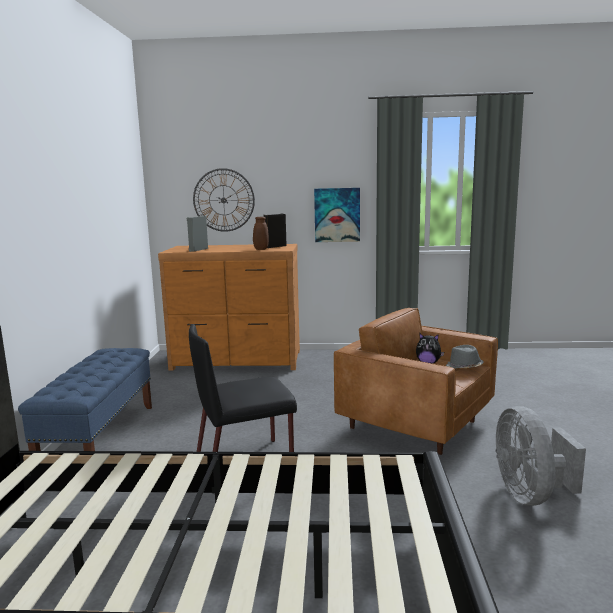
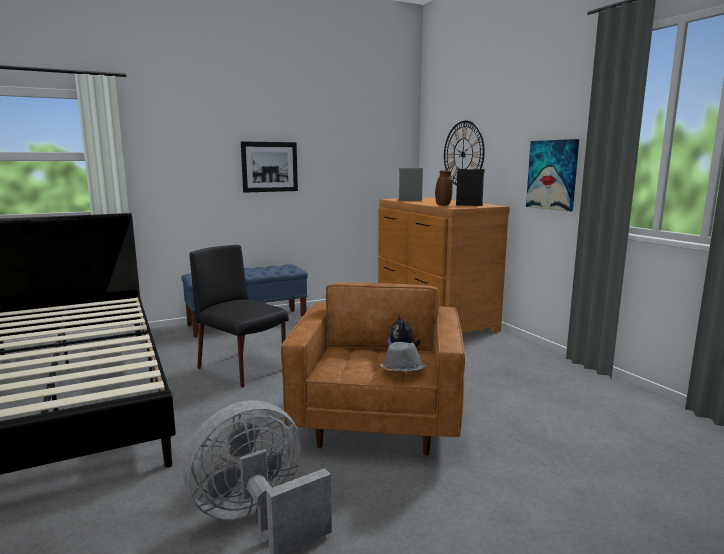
camera: 60 degrees right, 0 degrees up
none -> picture [241,141,298,193]

